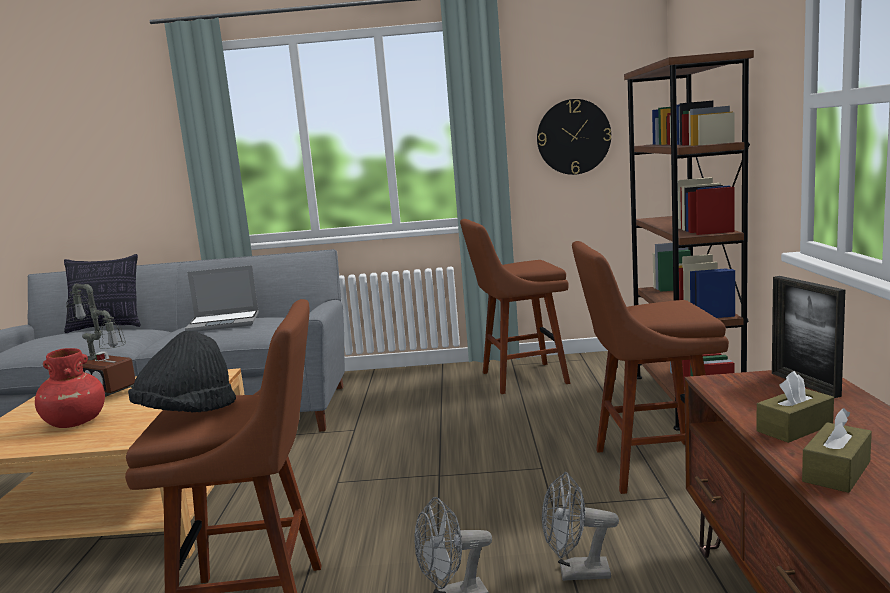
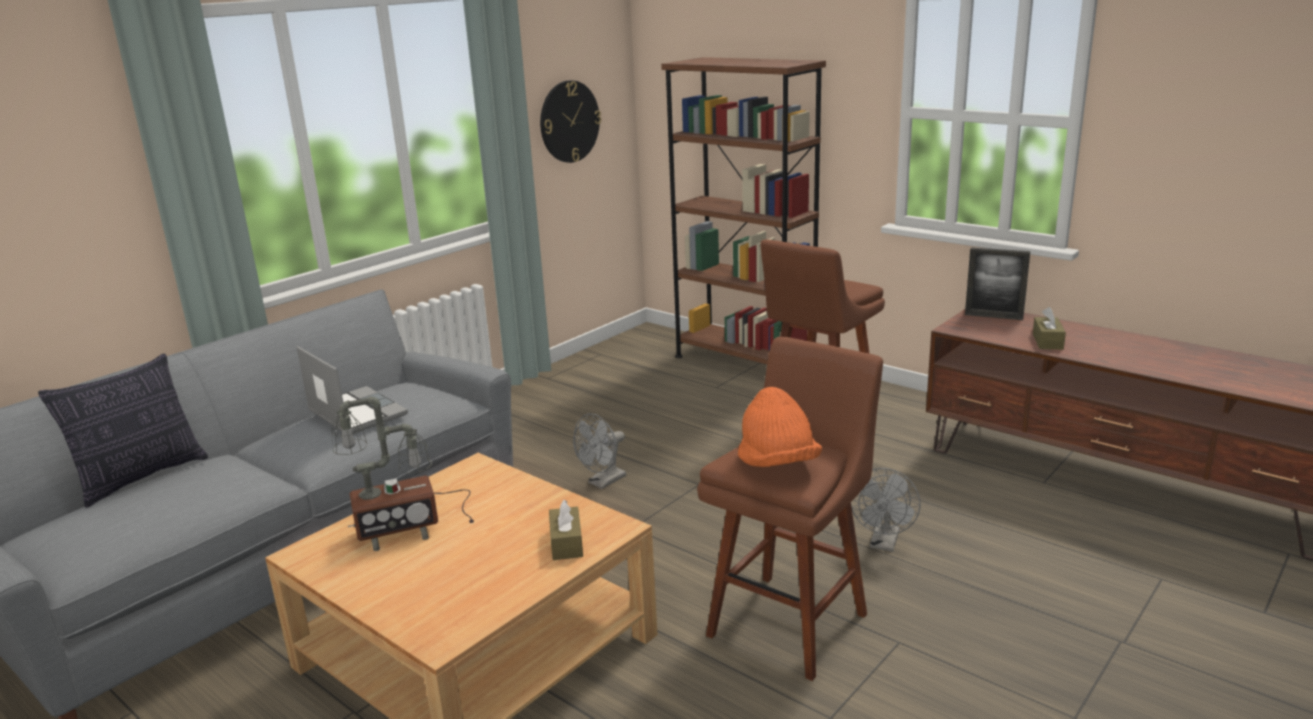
camera: 50 degrees left, 10 degrees up
red vase [35,348,105,428] -> none
black hat [128,331,236,412] -> orange hat [738,387,822,467]
laptop [185,265,259,332] -> laptop turned 75 degrees counterclockwise [297,346,408,434]
brown stool [460,219,570,394] -> none
grey fan [542,472,619,581] -> grey fan moved to [573,414,626,489]
brown tissue box [802,408,872,493] -> brown tissue box moved to [549,500,583,560]

